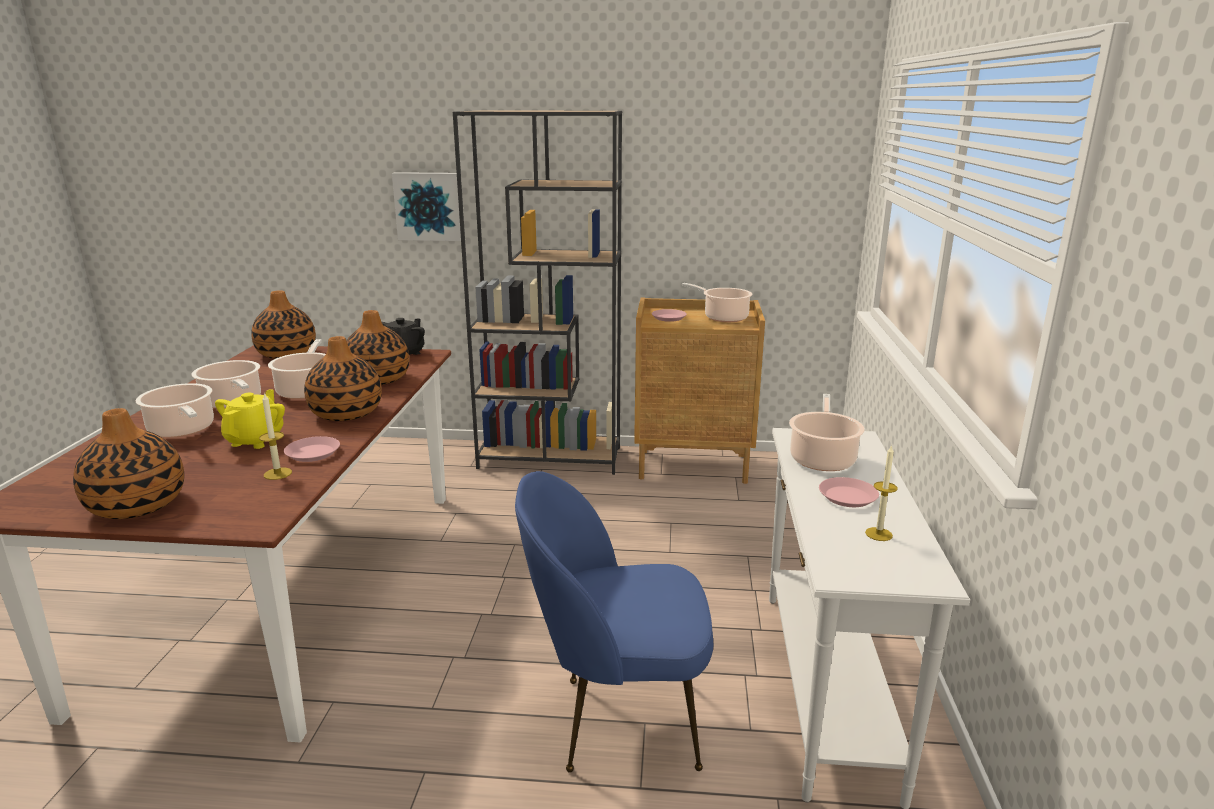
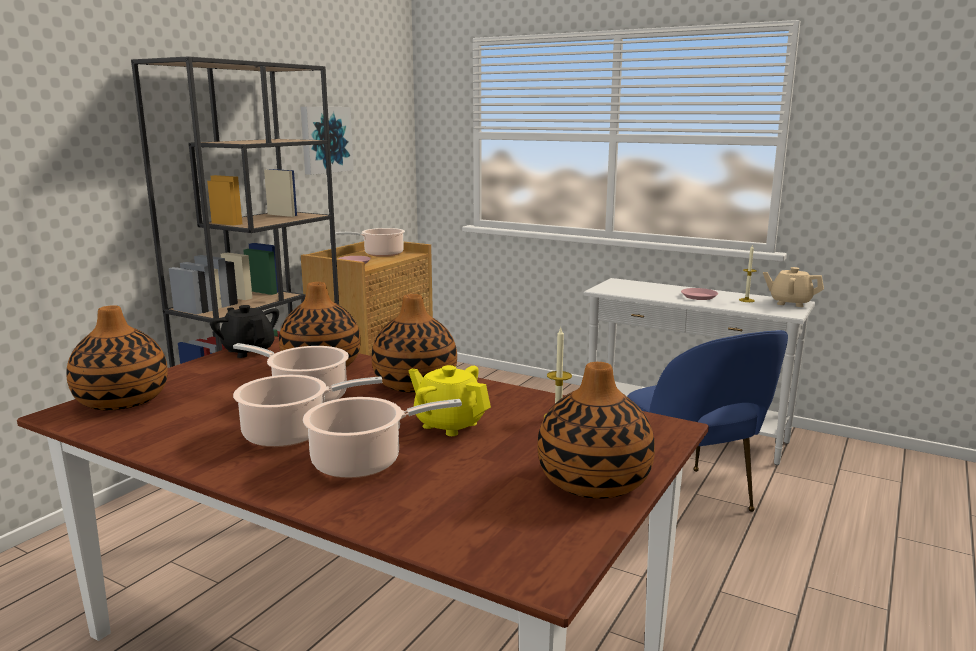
camera: 65 degrees left, 5 degrees down
pink plate [284,436,340,462] -> none
picture [392,172,461,241] -> picture moved to [301,107,354,175]
blue chair [515,471,713,773] -> blue chair turned 45 degrees counterclockwise [627,330,788,528]
cooking pot [789,394,865,471] -> none
none -> beige teapot [763,267,824,307]

